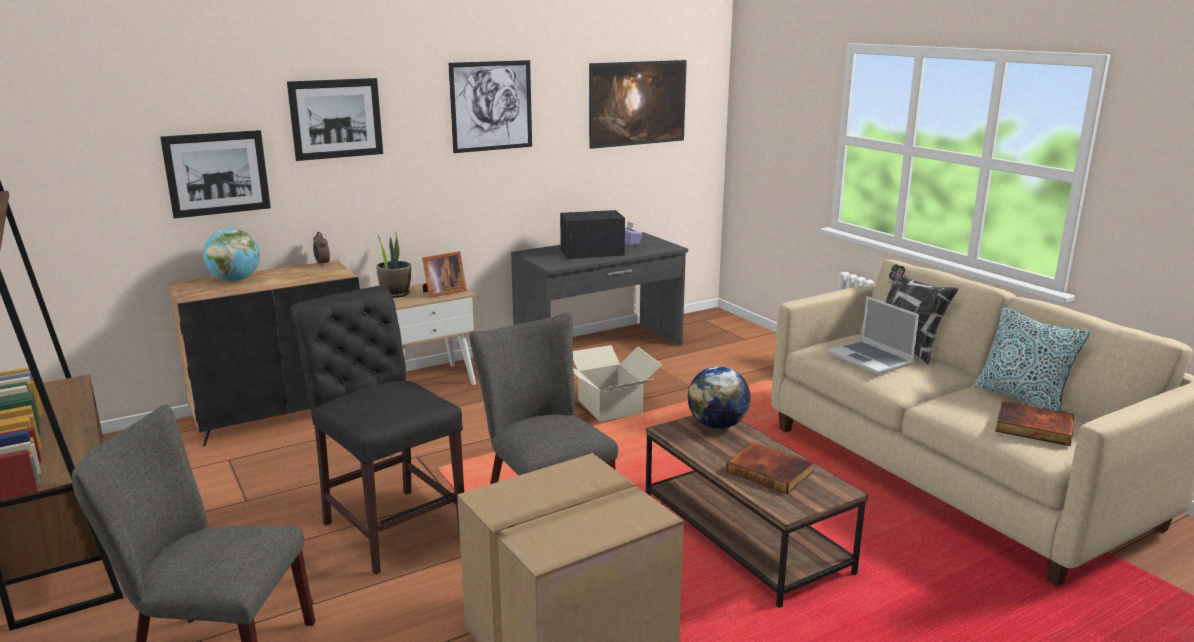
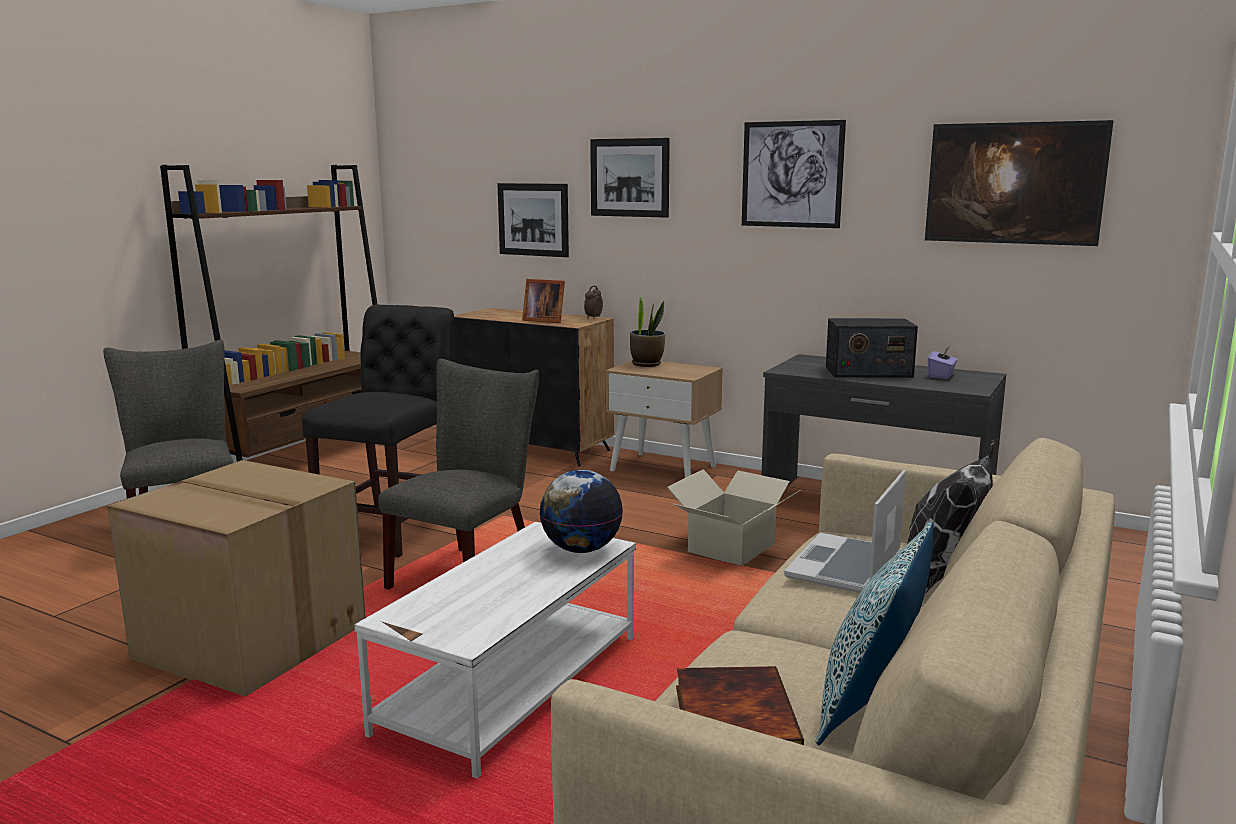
camera: 60 degrees right, 5 degrees down
globe [203,228,260,282] -> none
picture frame [422,251,467,298] -> picture frame moved to [522,279,565,323]
radio [560,210,625,259] -> radio turned 135 degrees clockwise [826,318,918,378]
brown coffee table [646,415,868,608] -> white coffee table [354,522,636,778]
book [726,442,814,494] -> none

